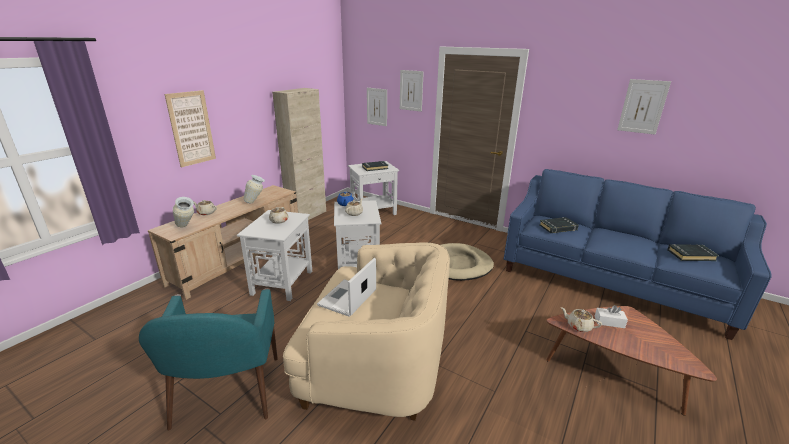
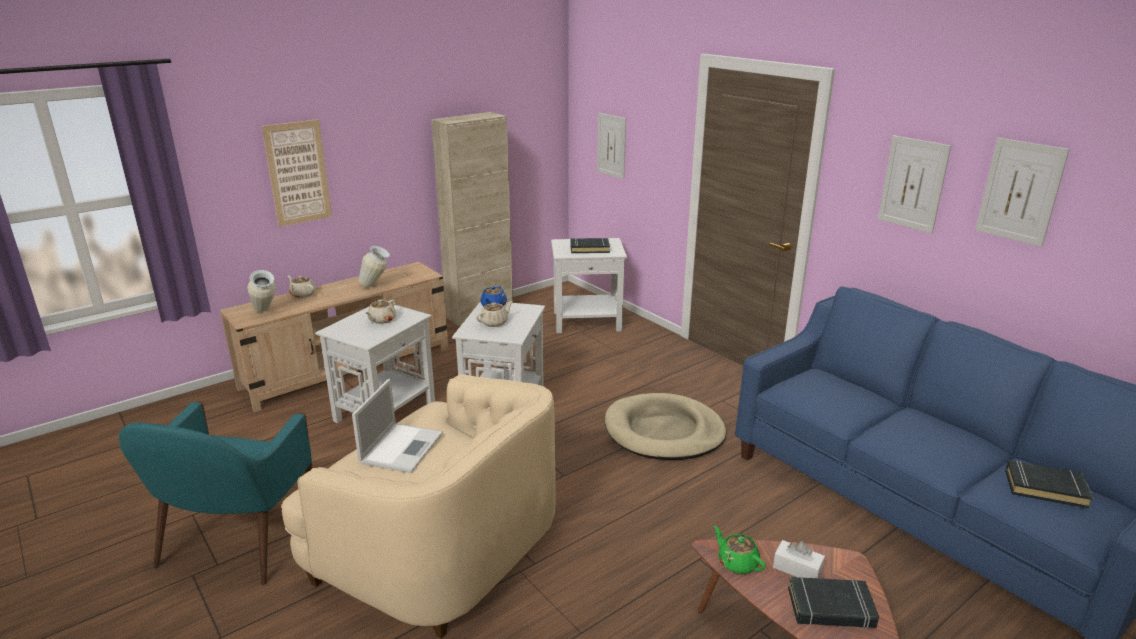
camera: 20 degrees right, 0 degrees up
laptop [317,258,376,317] -> laptop turned 150 degrees clockwise [352,379,443,473]
picture [400,70,424,112] -> picture moved to [878,135,951,233]
black book [539,217,579,233] -> black book moved to [788,577,879,629]
beige teapot [560,307,602,332] -> green teapot [713,525,766,574]

